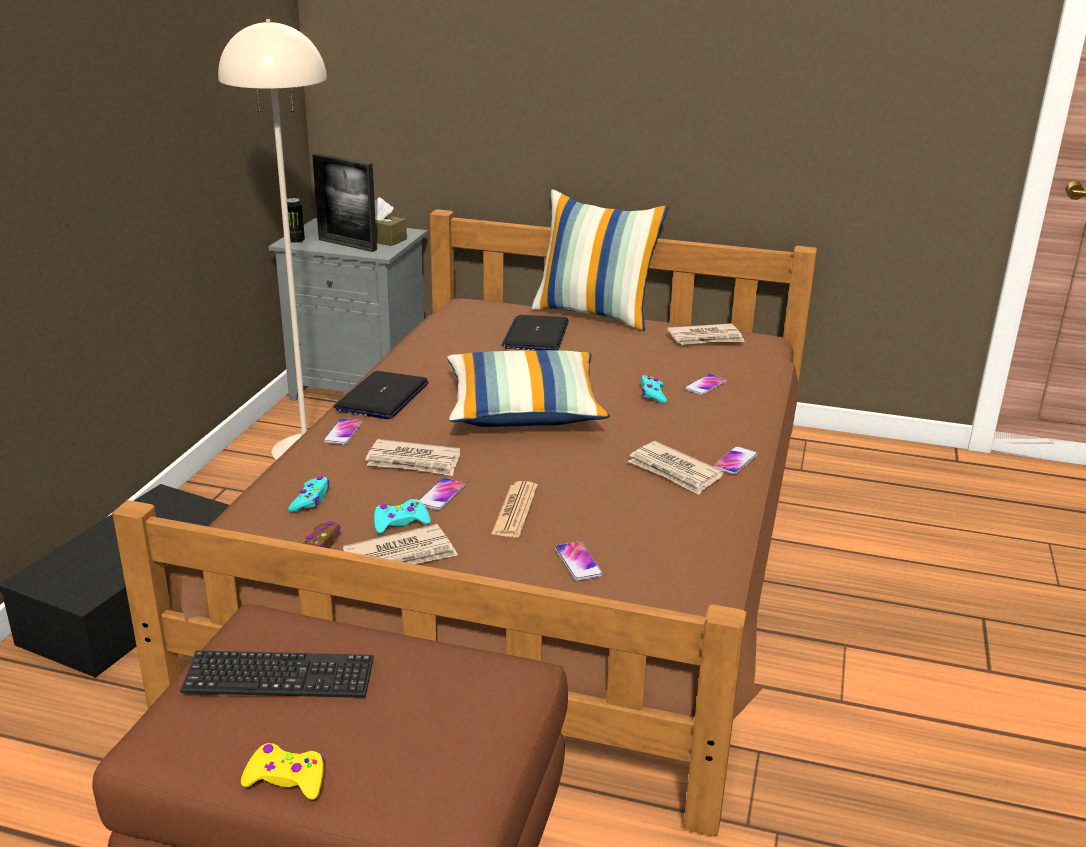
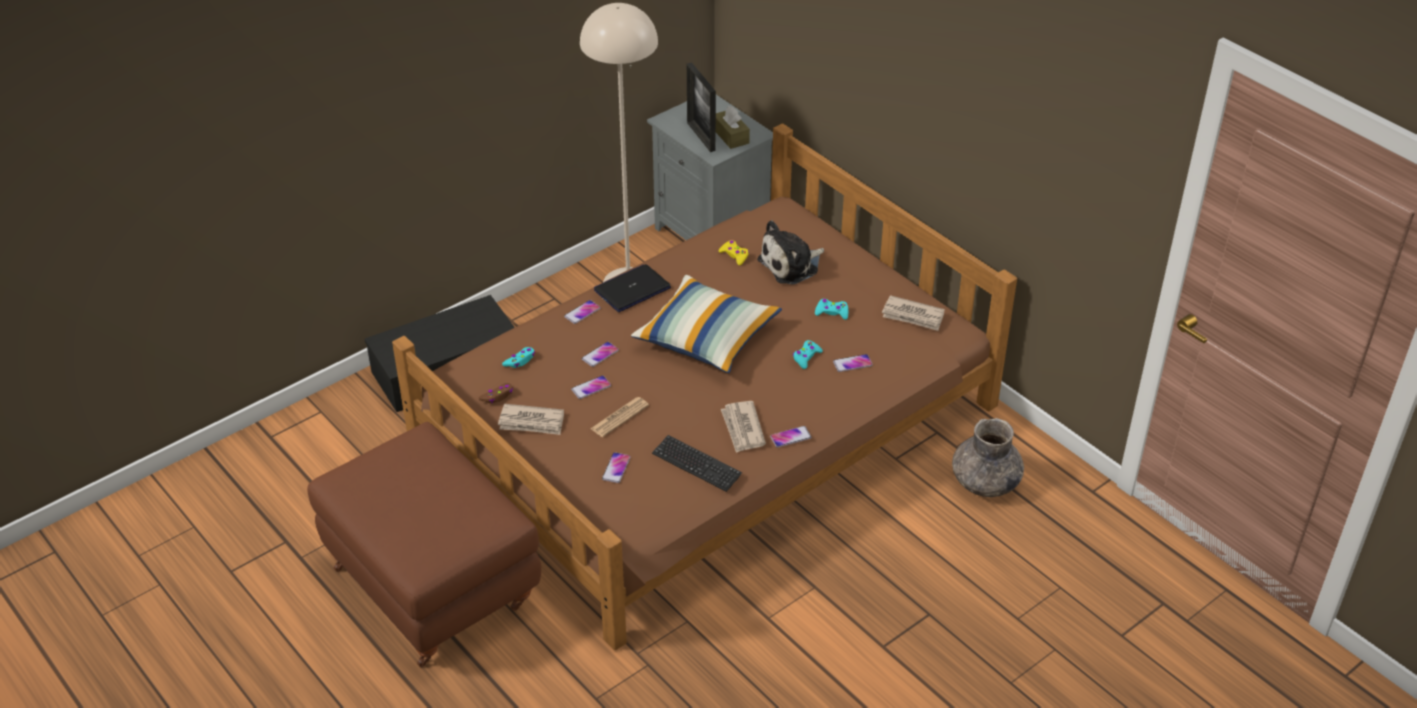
camera: 35 degrees right, 15 degrees up
keyboard [180,651,373,698] -> keyboard moved to [652,435,742,492]
yellow game controller [241,743,324,800] -> yellow game controller moved to [719,240,749,266]
can [287,198,305,244] -> none
newspaper [365,439,460,476] -> phone [582,342,619,367]
turquoise game controller [374,499,431,534] -> turquoise game controller moved to [815,299,848,320]
laptop [502,315,569,350] -> plush toy [757,220,824,285]
pillow [531,190,669,331] -> none
none -> grey vase [952,418,1024,497]

